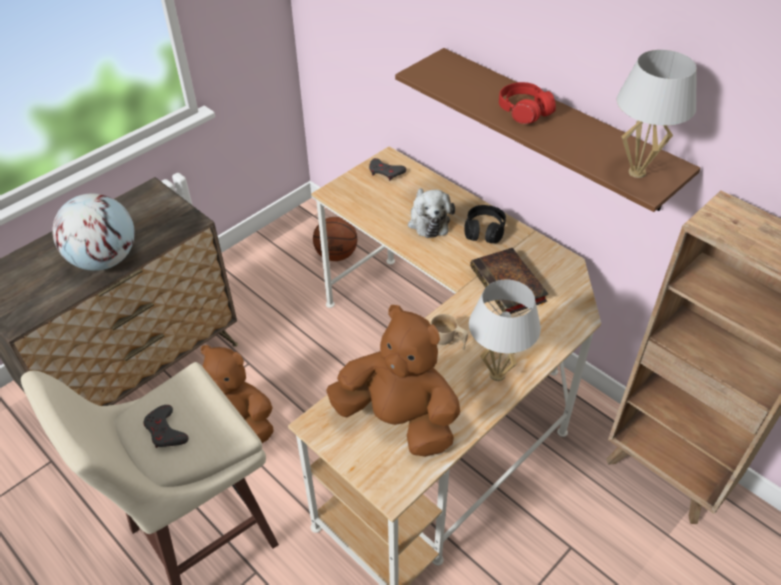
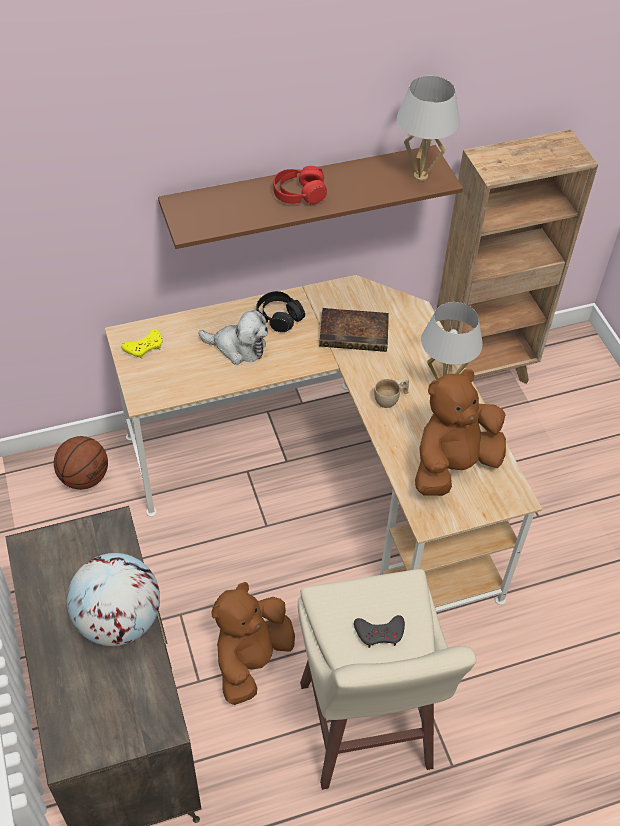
camera: 65 degrees left, 5 degrees up
grey game controller [369,158,406,181] -> yellow game controller [121,329,162,359]

